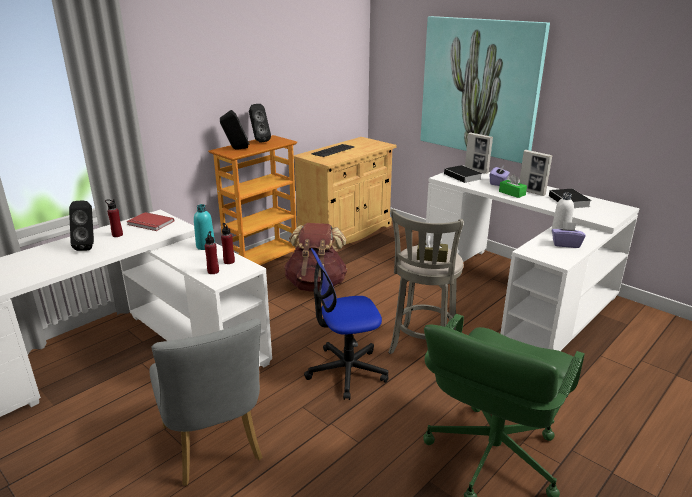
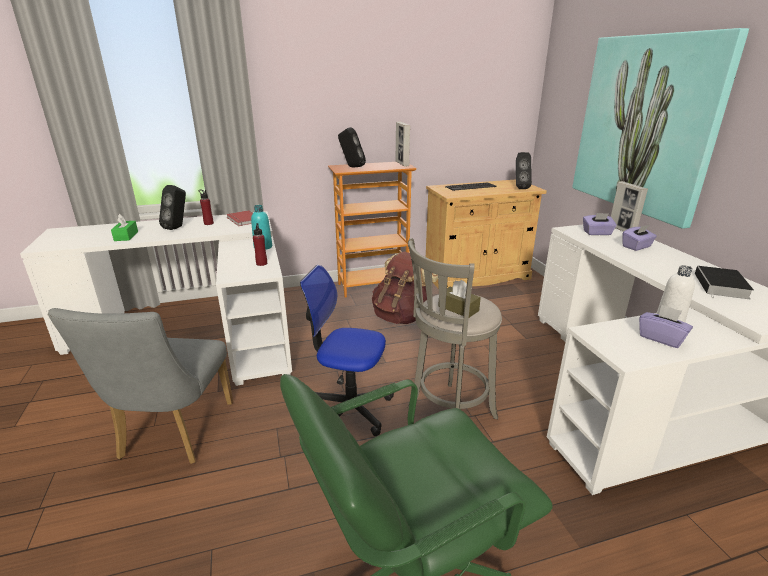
camera: 30 degrees right, 0 degrees up
red bottle [204,231,219,274] -> none
black speaker [249,104,271,143] -> black speaker moved to [516,152,532,189]
book [444,165,482,184] -> purple tissue box [583,213,617,235]
green tissue box [499,174,527,198] -> green tissue box moved to [111,214,138,241]
picture frame [519,150,553,196] -> picture frame moved to [396,122,410,166]

